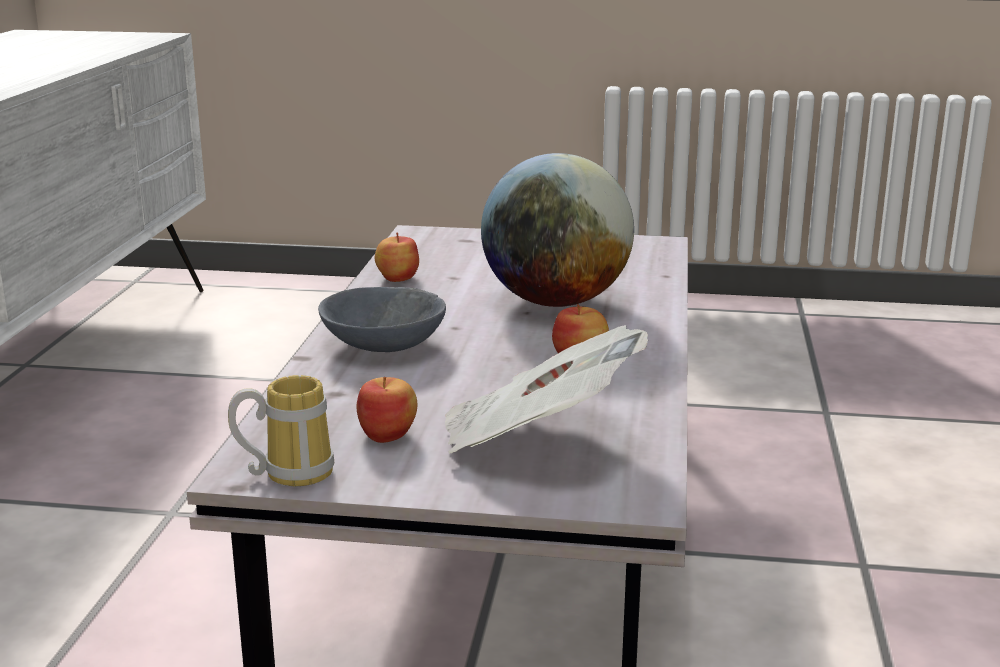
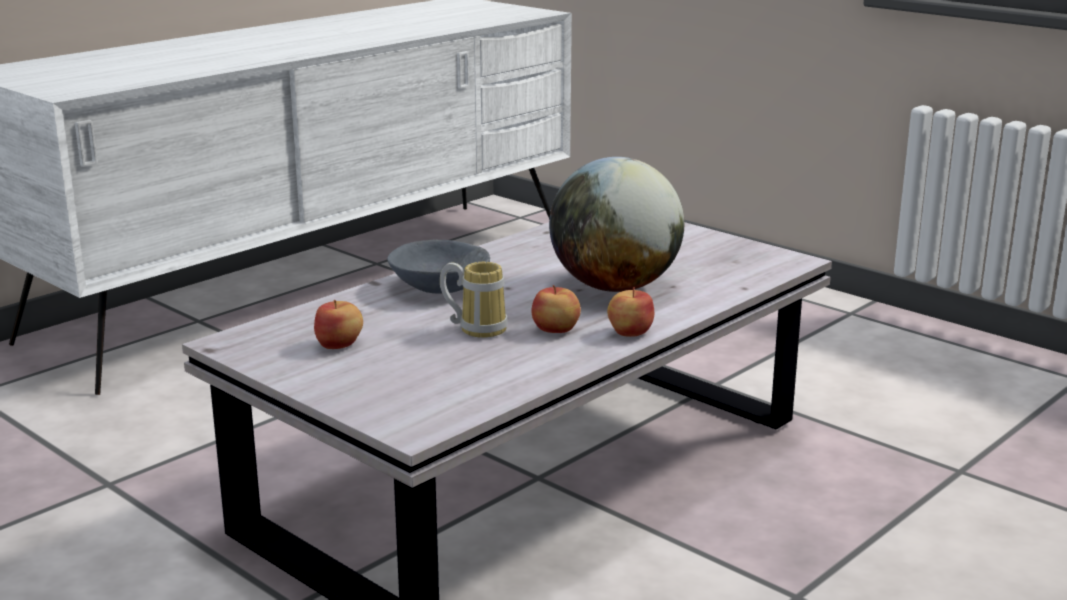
camera: 35 degrees right, 0 degrees up
mug [228,375,334,486] -> mug moved to [440,262,508,338]
apple [375,232,419,282] -> apple moved to [607,287,654,337]
newspaper [445,325,648,454] -> none

